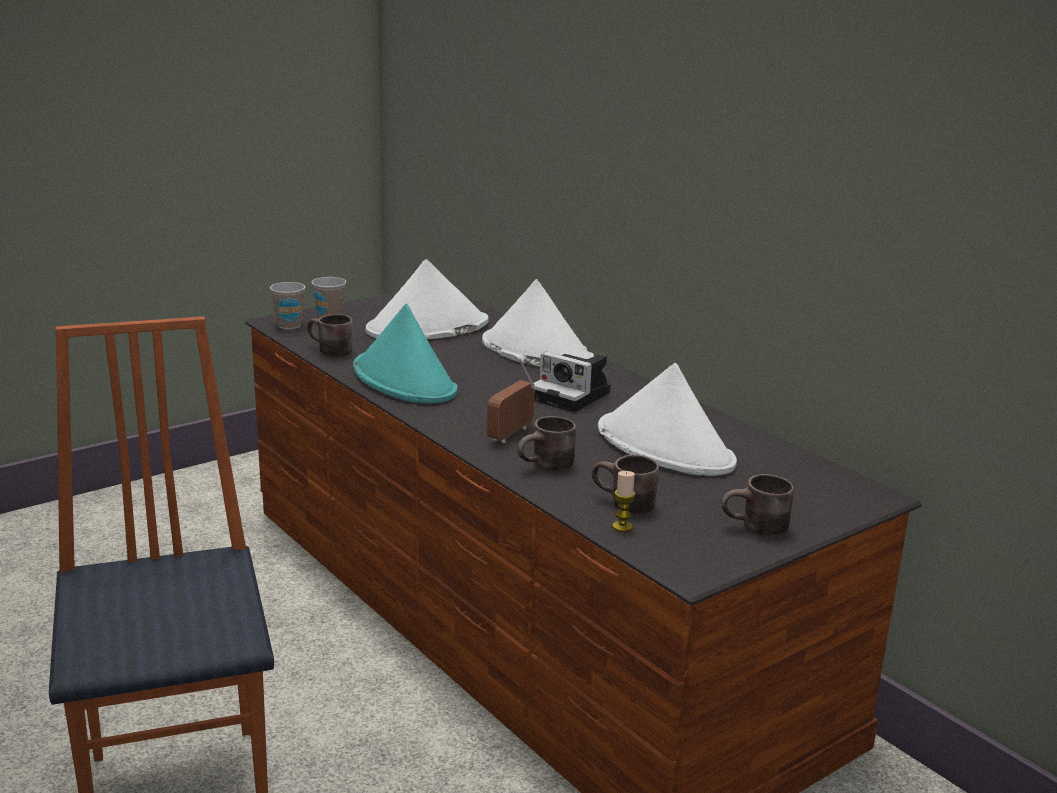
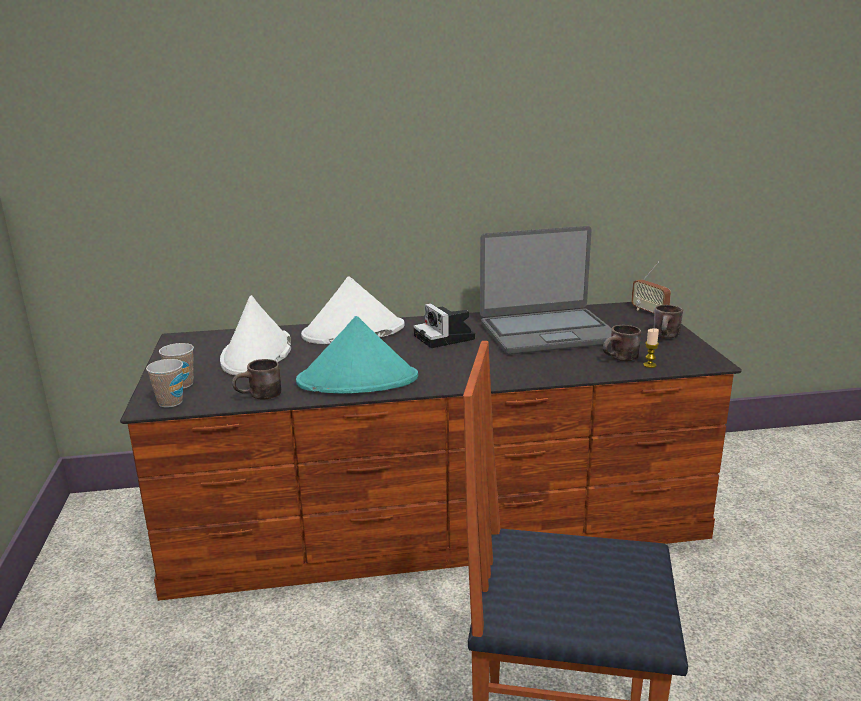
camera: 60 degrees left, 0 degrees up
radio [487,358,536,443] -> radio moved to [631,261,671,313]
brown mug [517,416,576,470] -> none
camera [533,352,611,412] -> camera turned 90 degrees clockwise [414,303,475,348]
white hat [598,363,737,476] -> laptop [480,226,612,355]

